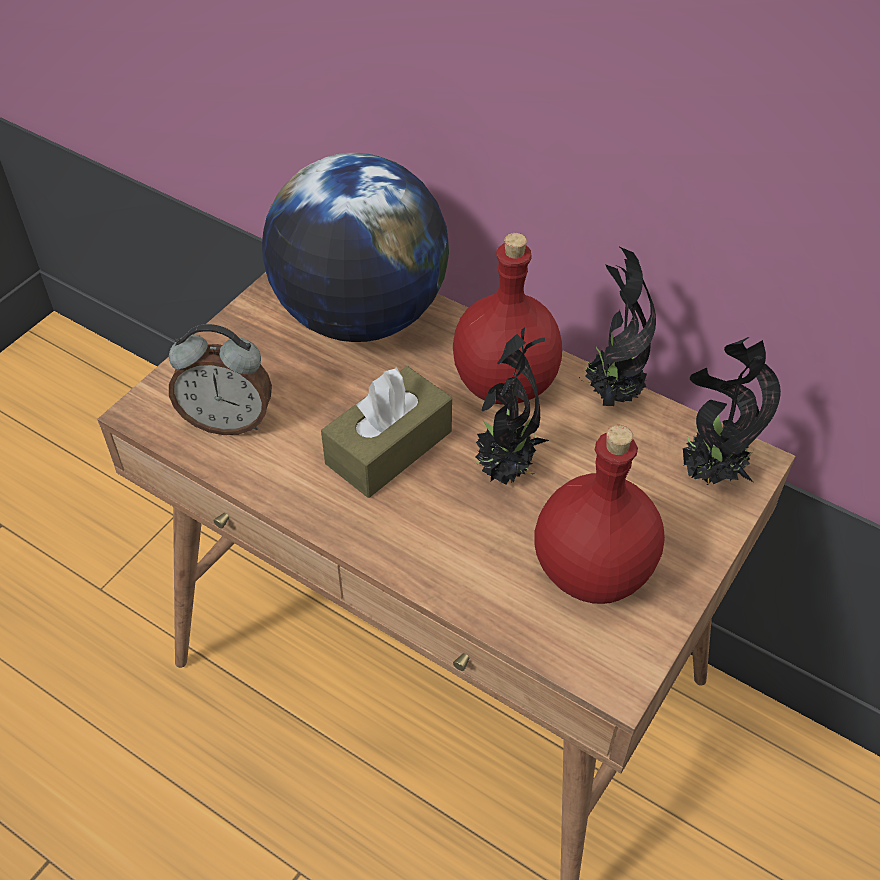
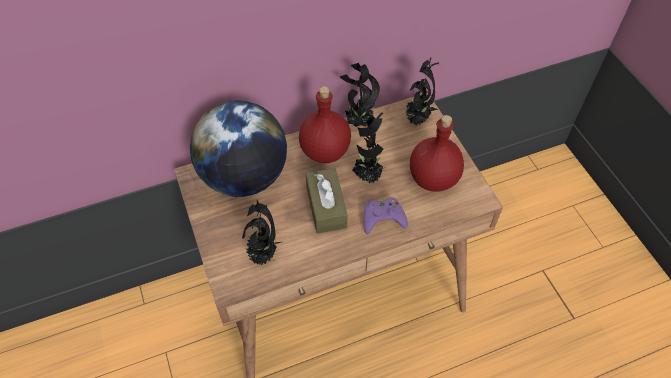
camera: 55 degrees left, 5 degrees up
alarm clock [169,324,272,435] -> potted plant [242,200,281,265]
none -> purple game controller [364,197,408,234]

